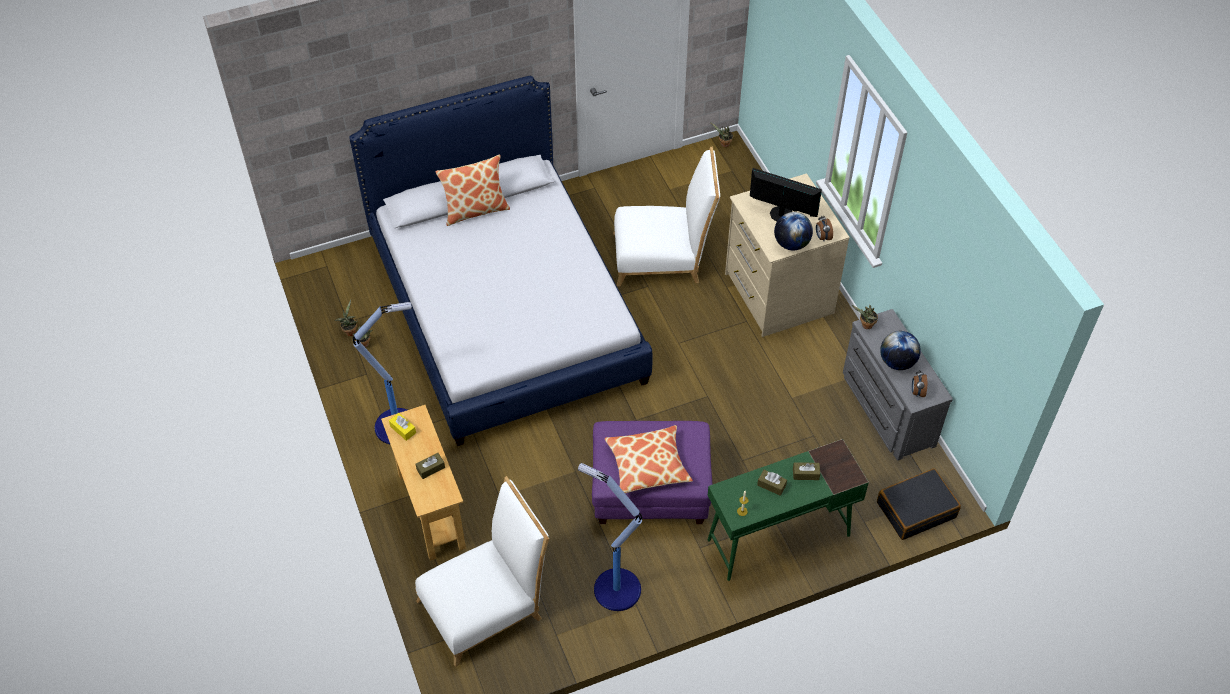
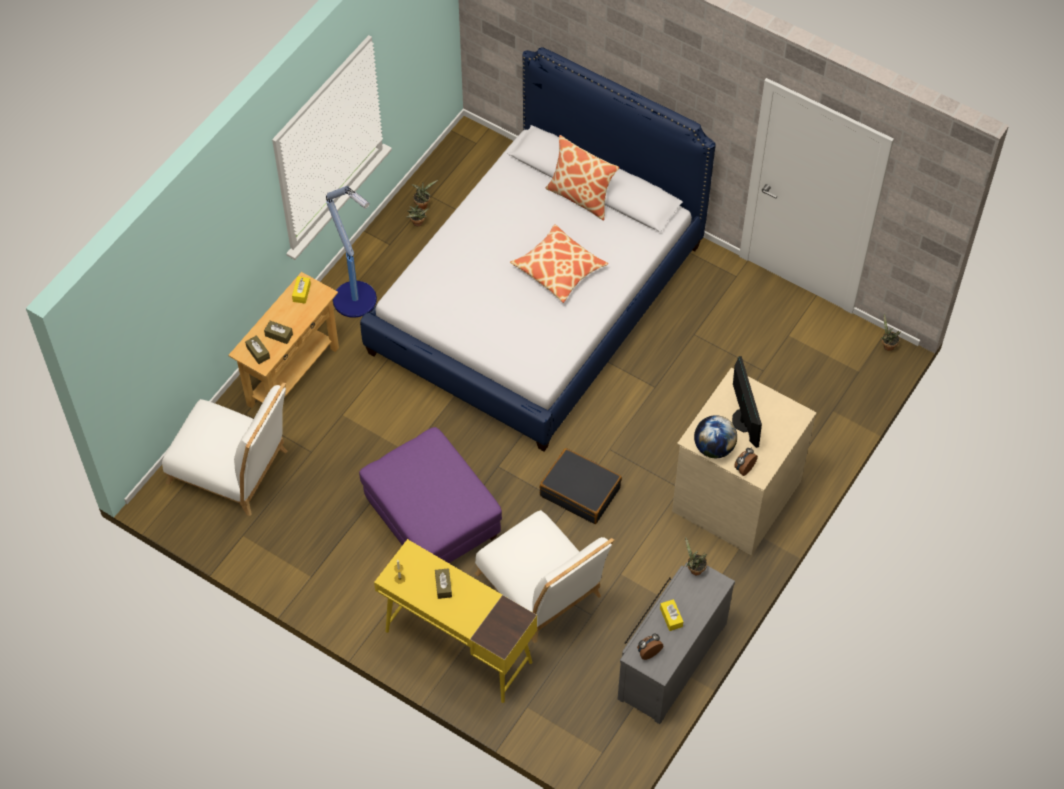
camera: 55 degrees right, 5 degrees up
floor lamp [578,463,642,611] -> none
pillow [605,425,693,493] -> pillow moved to [510,224,608,303]
white chair [613,147,720,286] -> white chair moved to [475,510,614,643]
green desk [707,439,869,581] -> yellow desk [374,539,537,703]
brown tissue box [793,462,820,480] -> brown tissue box moved to [245,335,270,364]
black suitcase [877,468,961,540] -> black suitcase moved to [539,448,622,524]
globe [880,331,921,370] -> yellow tissue box [660,599,683,631]

